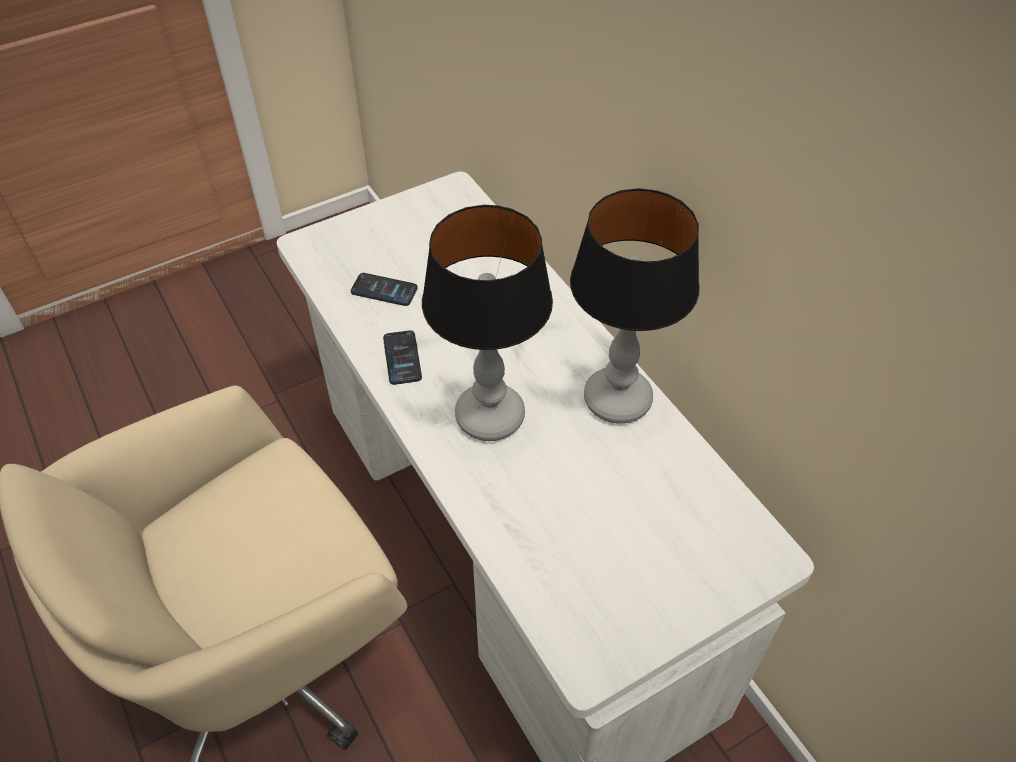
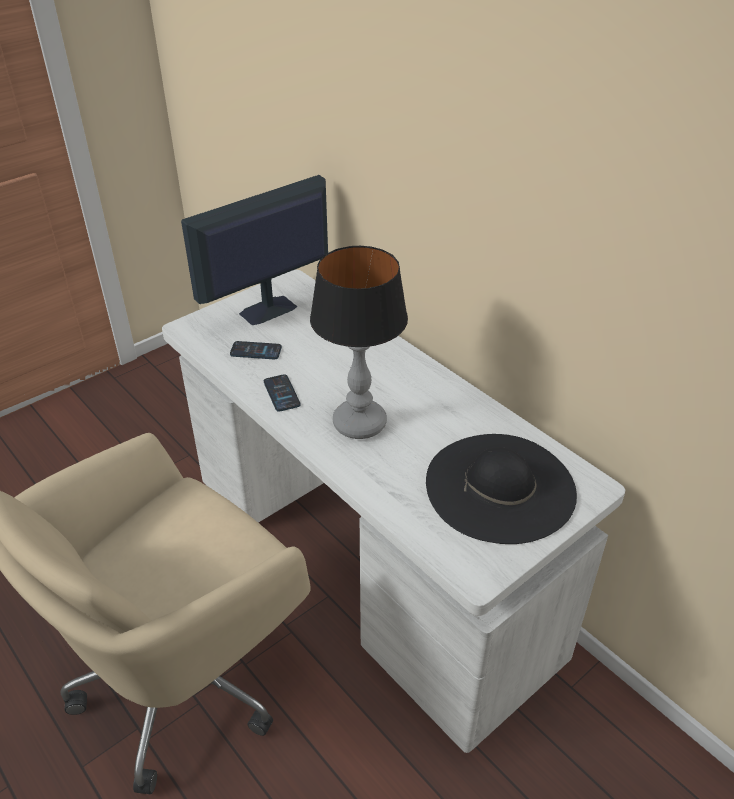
camera: 10 degrees left, 10 degrees down
table lamp [570,188,700,424] -> none
none -> monitor [181,175,328,325]
none -> black hat [426,434,577,544]

